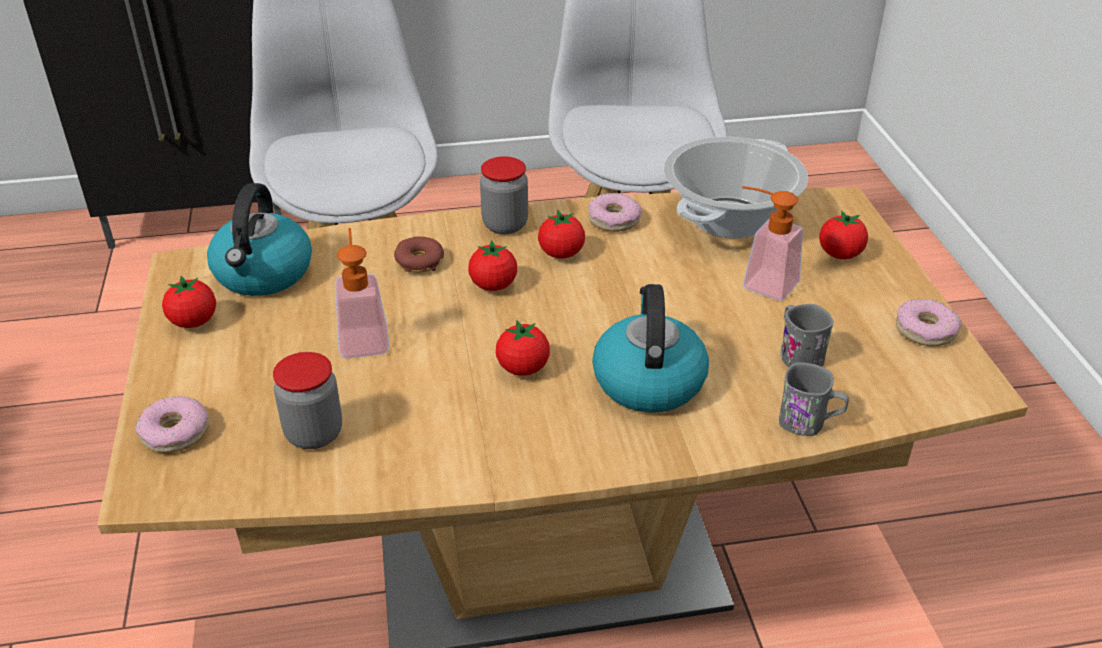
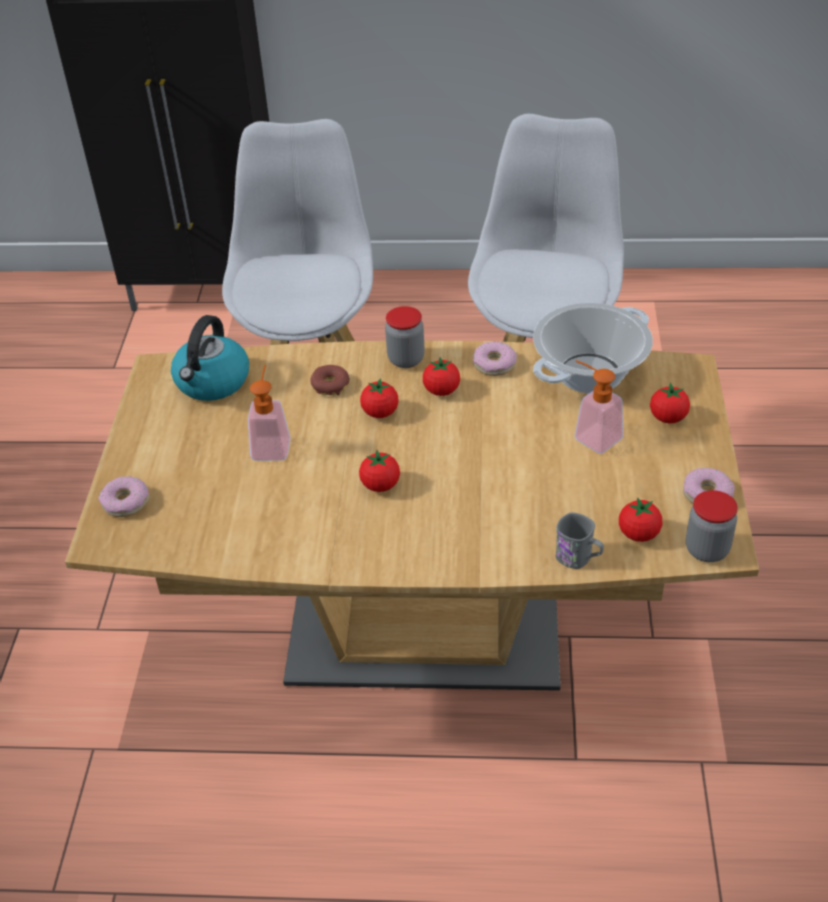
camera: 15 degrees right, 5 degrees up
tomato [162,276,216,328] -> tomato moved to [619,497,662,542]
jar [273,352,342,449] -> jar moved to [686,490,738,562]
kettle [592,284,709,413] -> none
grey mug [780,304,834,367] -> none

